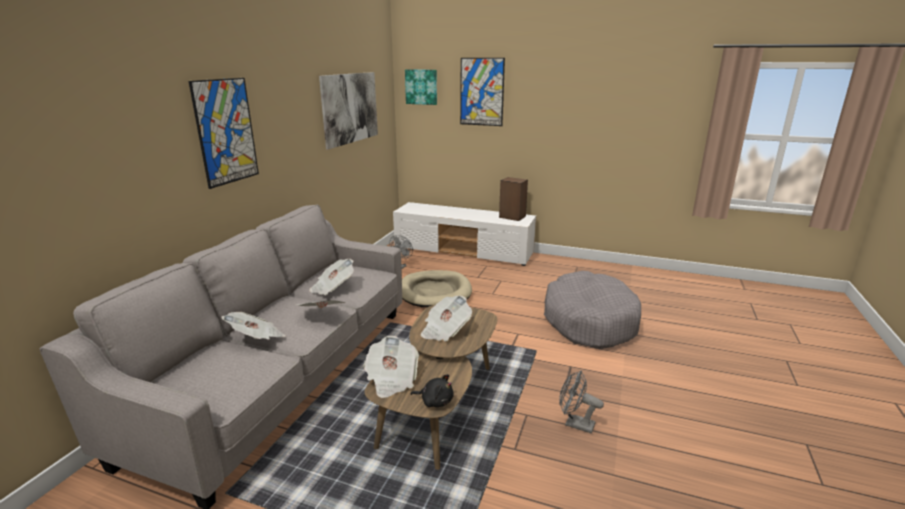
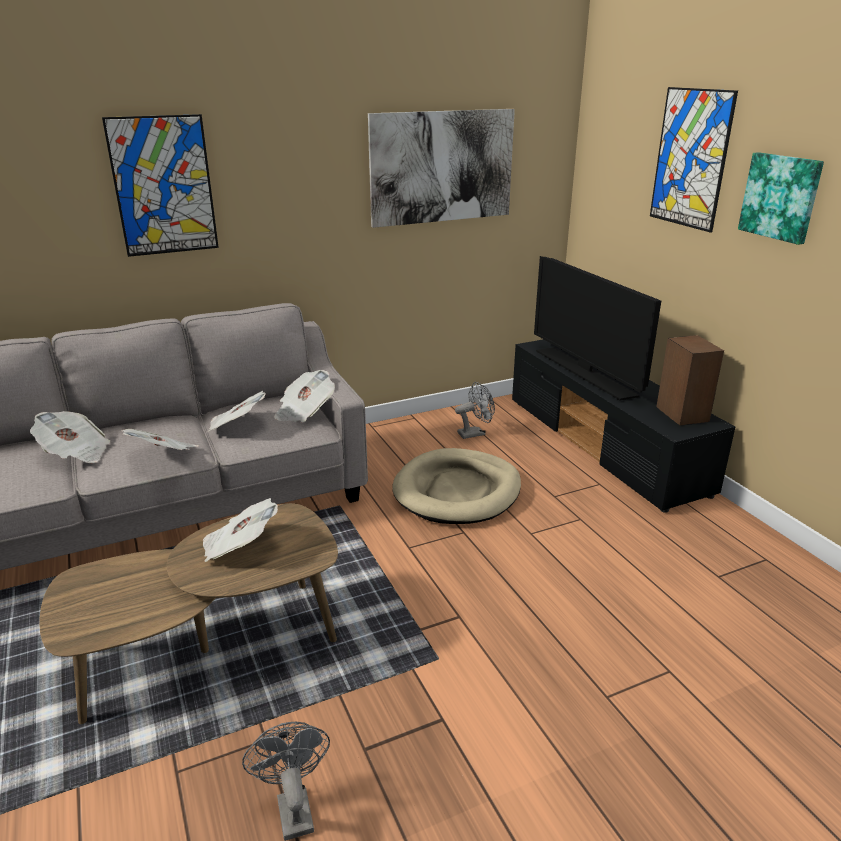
camera: 45 degrees right, 5 degrees up
newspaper [363,336,419,398] -> newspaper moved to [274,370,335,422]
white tv stand [393,202,536,266] -> black tv stand [512,339,735,513]
picture [405,69,437,105] -> picture moved to [738,152,824,245]
black plush toy [410,374,454,407] -> none
grey dog bed [544,271,641,349] -> none
none -> television [534,256,661,400]

